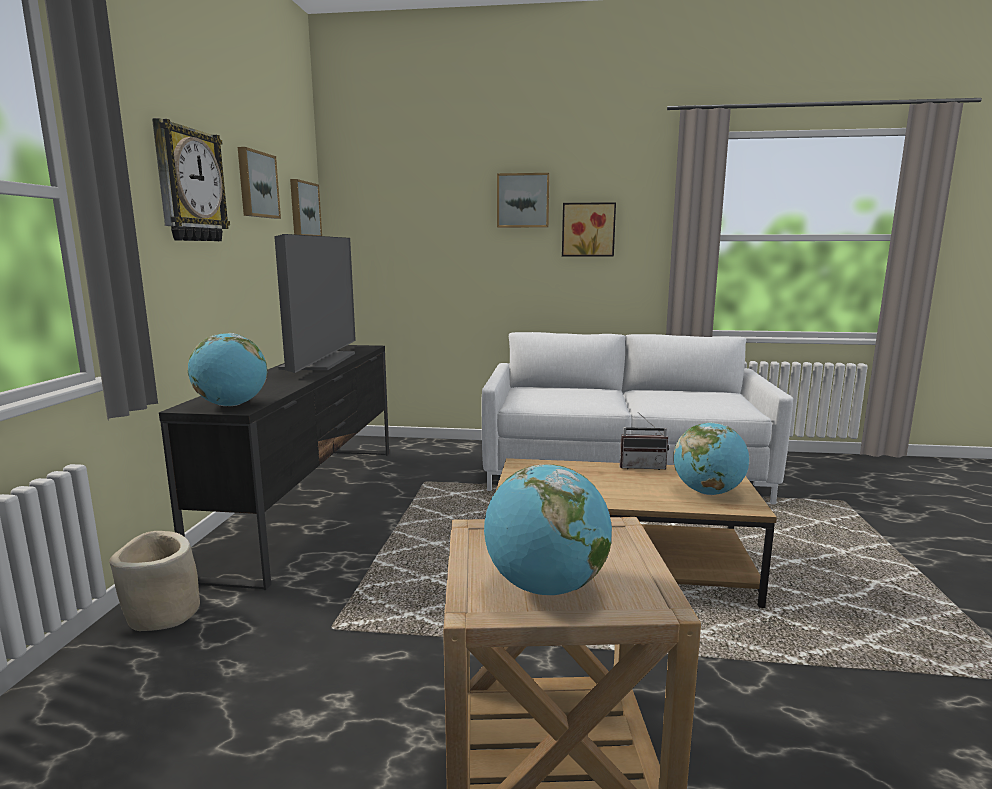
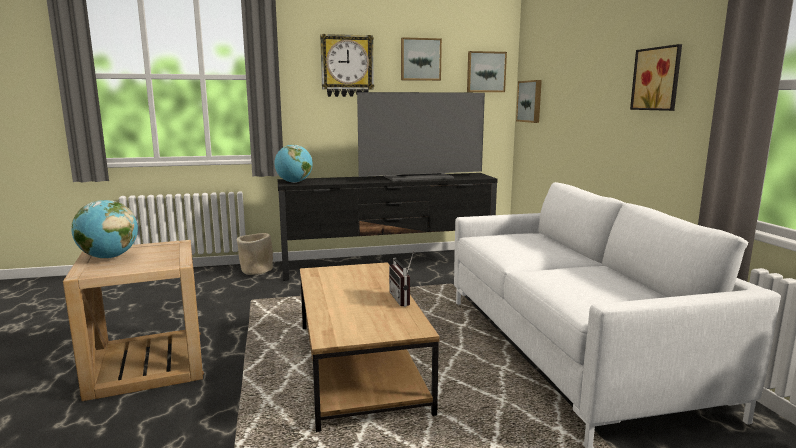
camera: 70 degrees right, 0 degrees up
picture [497,173,550,228] -> picture moved to [516,80,542,123]
globe [673,422,749,495] -> none

